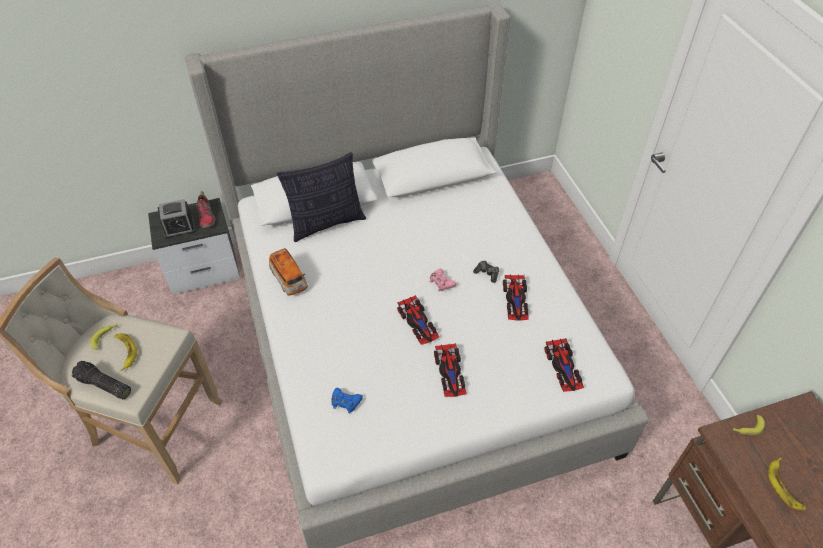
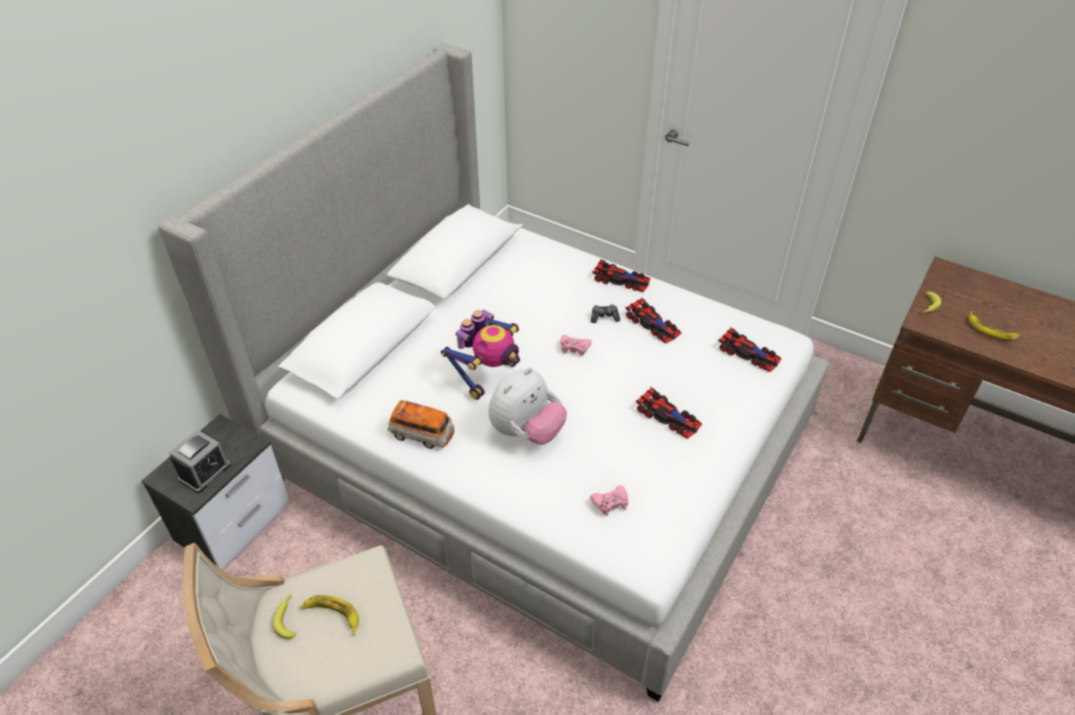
camera: 40 degrees left, 5 degrees down
flashlight [72,361,131,399] -> none
shoe [197,191,215,228] -> none
pillow [277,152,366,242] -> none
blue game controller [331,388,363,414] -> pink game controller [590,485,628,516]
toy car [397,295,439,345] -> toy car moved to [592,259,650,292]
none -> toy robot [441,310,520,400]
none -> plush toy [488,367,567,445]

